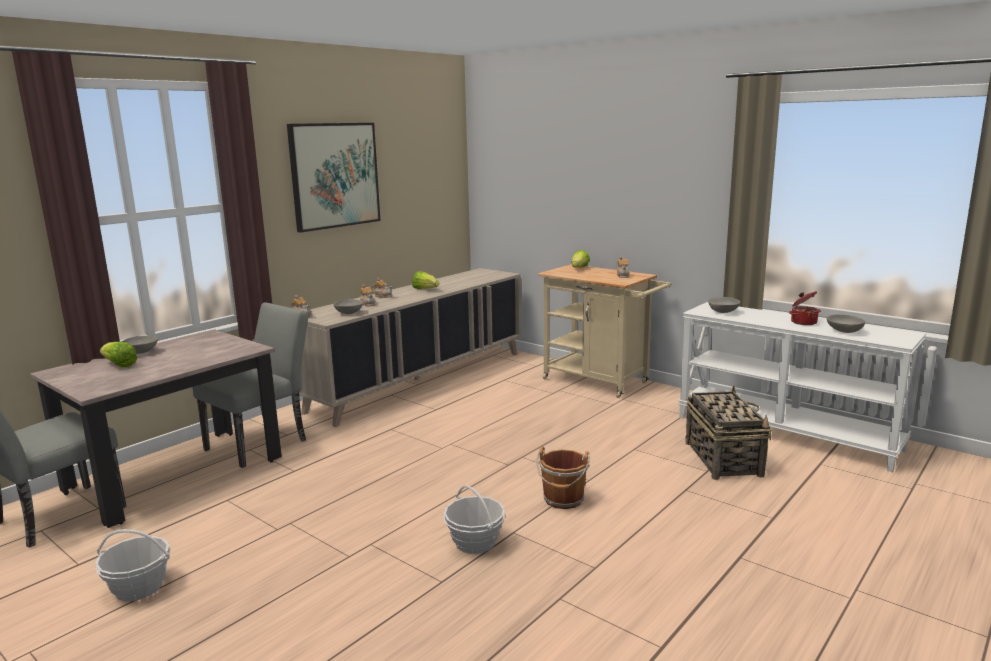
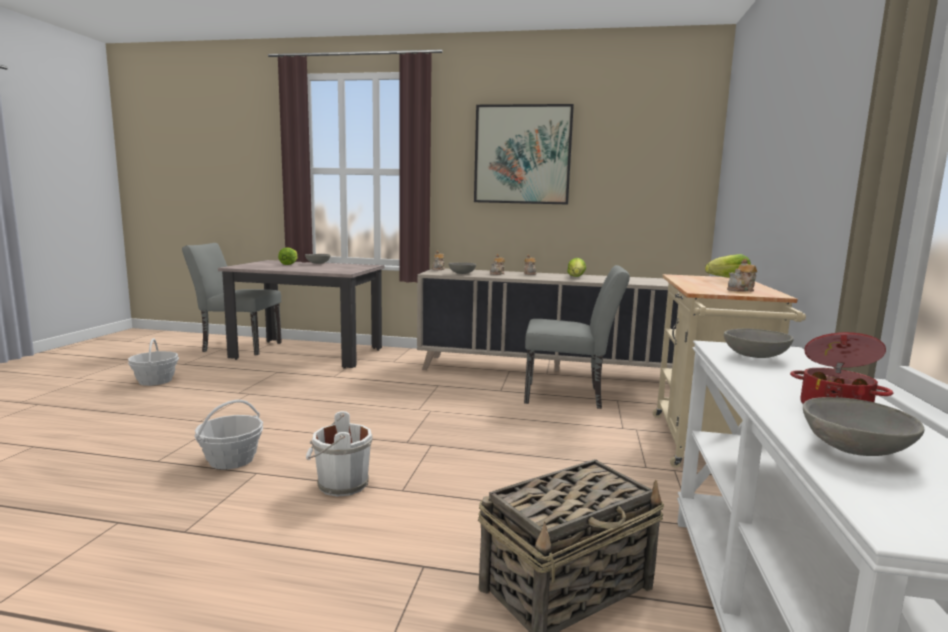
camera: 60 degrees right, 5 degrees down
grey chair [192,303,308,468] -> grey chair moved to [524,265,630,409]
brown bucket [537,447,590,509] -> white bucket [306,411,373,497]

